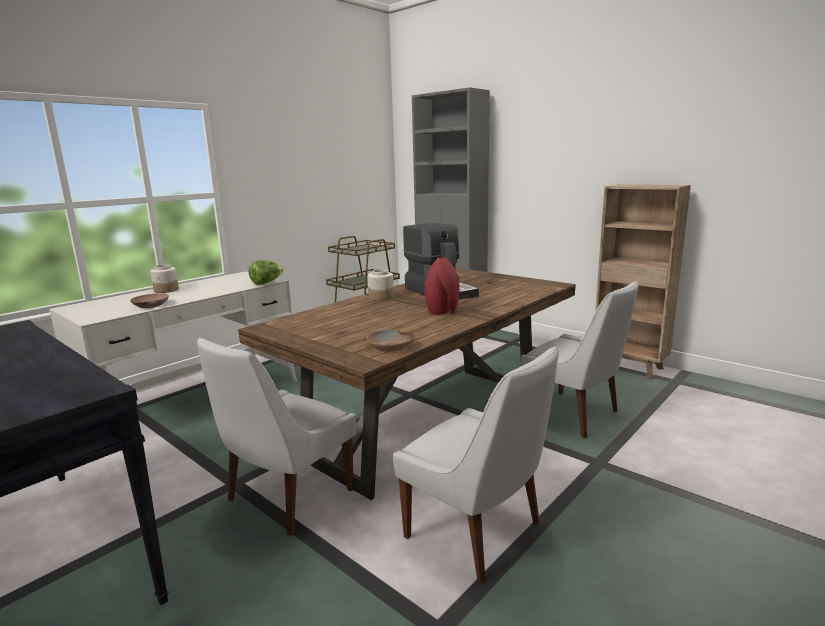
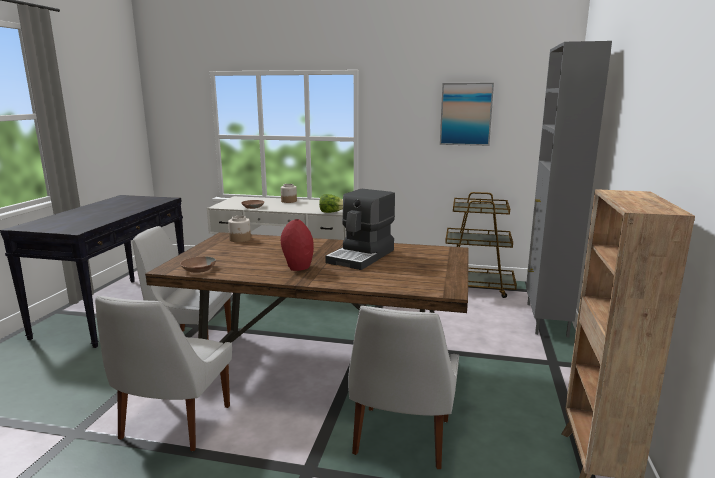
camera: 60 degrees right, 0 degrees up
jar [368,269,394,301] -> jar moved to [228,216,251,242]
none -> picture [440,83,494,146]

